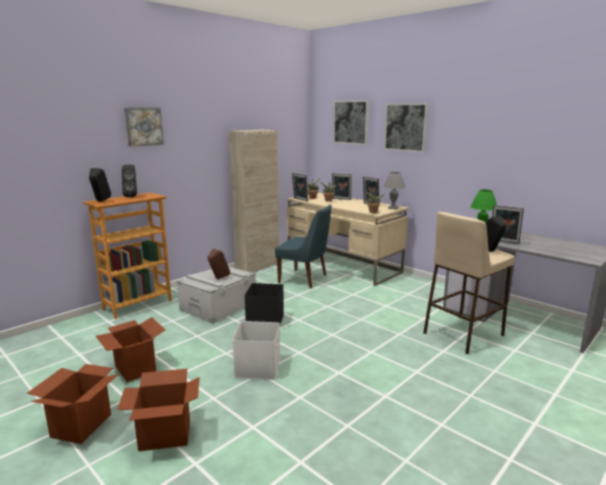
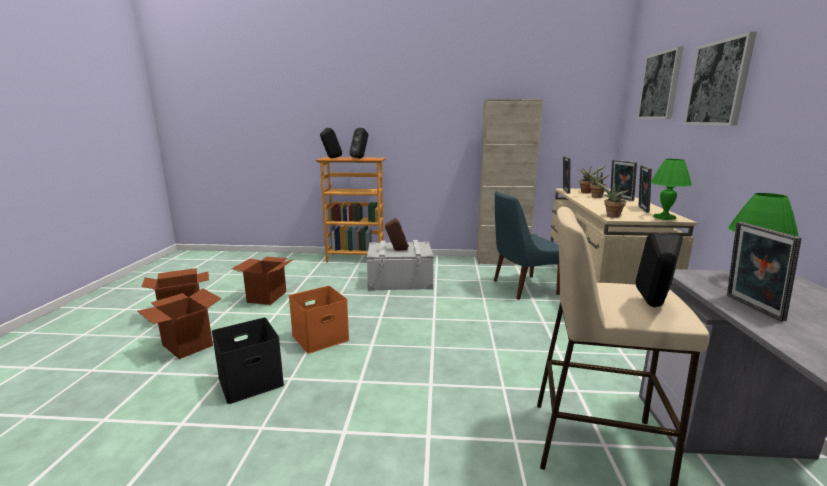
camera: 50 degrees right, 0 degrees up
picture [124,108,164,147] -> none
white storage box [232,321,280,380] -> orange storage box [289,286,349,354]
black storage box [244,283,284,324] -> black storage box moved to [212,318,284,404]
blue chair [275,204,332,289] -> blue chair turned 90 degrees clockwise [494,191,560,300]
grey table lamp [383,172,406,209] -> green table lamp [650,159,692,220]

